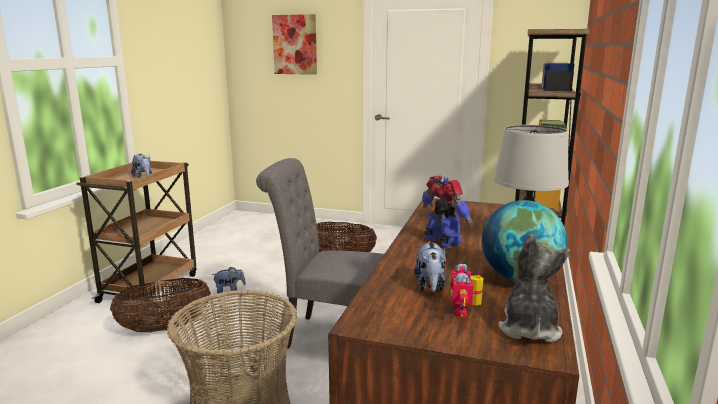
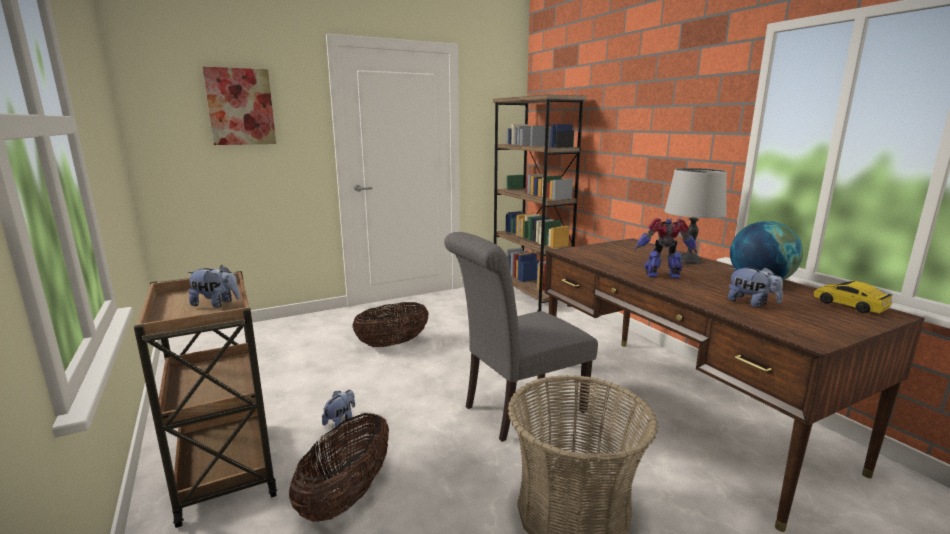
camera: 45 degrees left, 0 degrees up
toy robot [450,264,484,318] -> none
plush toy [498,234,570,342] -> toy car [814,281,892,314]

